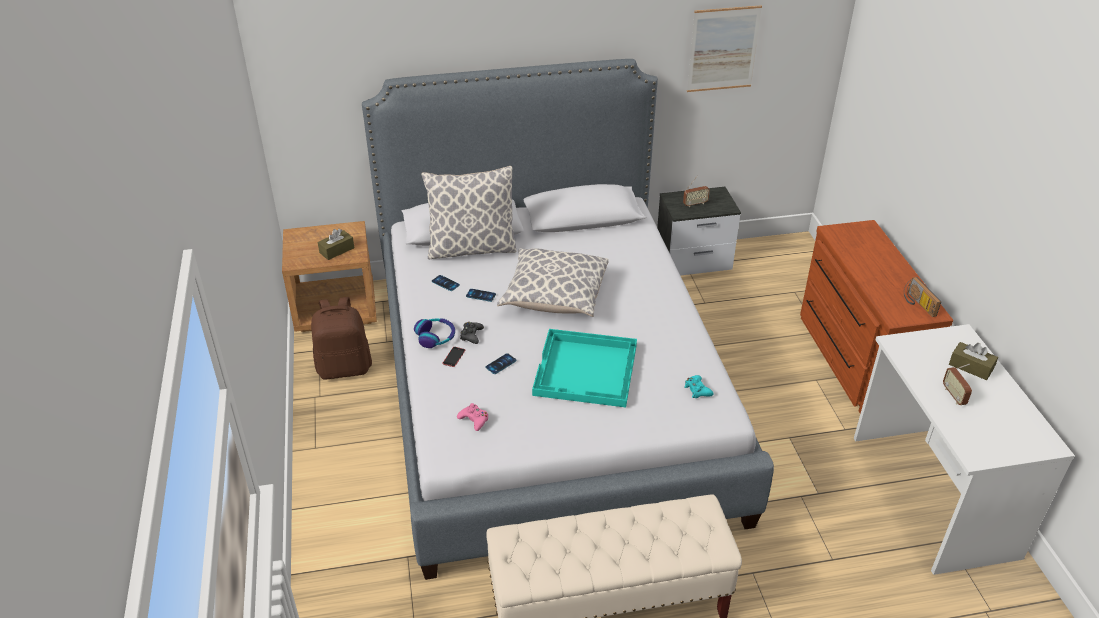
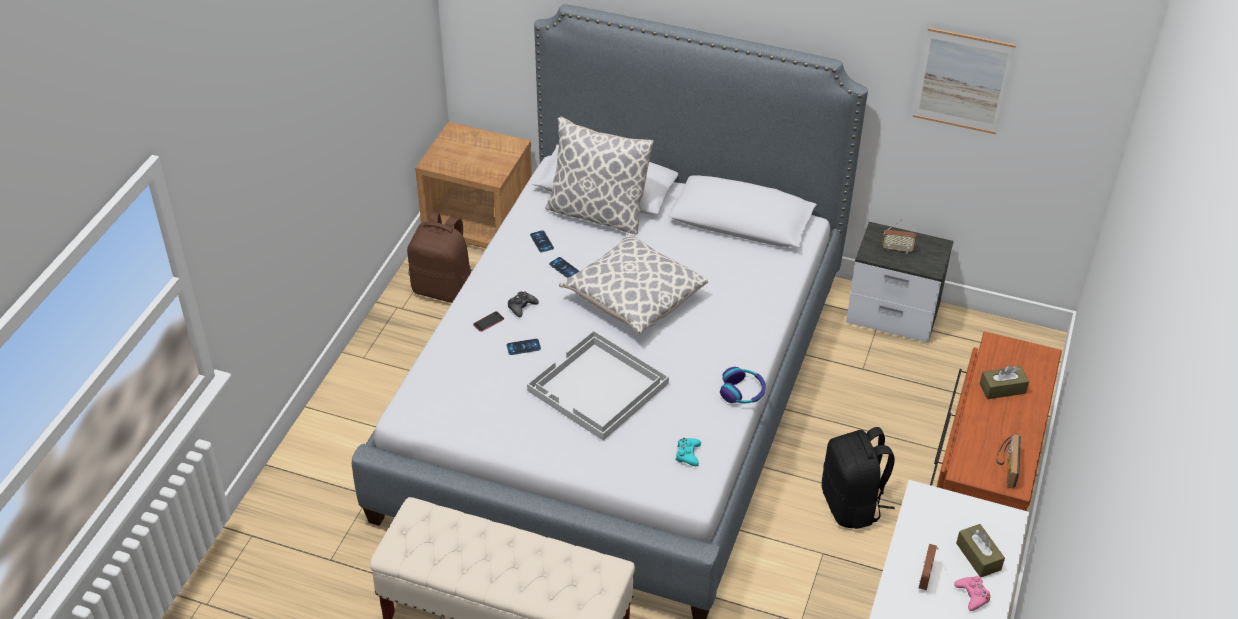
camera: 30 degrees right, 5 degrees up
brown tissue box [318,228,354,260] -> brown tissue box moved to [980,365,1029,399]
headphones [414,318,455,348] -> headphones moved to [720,367,766,404]
pink game controller [457,403,488,431] -> pink game controller moved to [954,576,991,611]
turquoise tray [532,329,637,408] -> white tray [527,330,669,440]
none -> black backpack [822,427,895,529]

